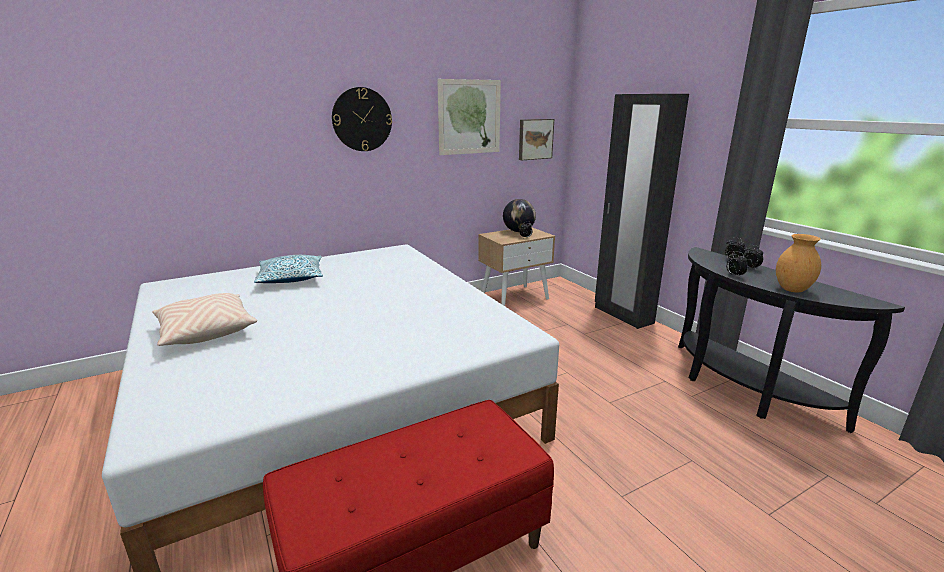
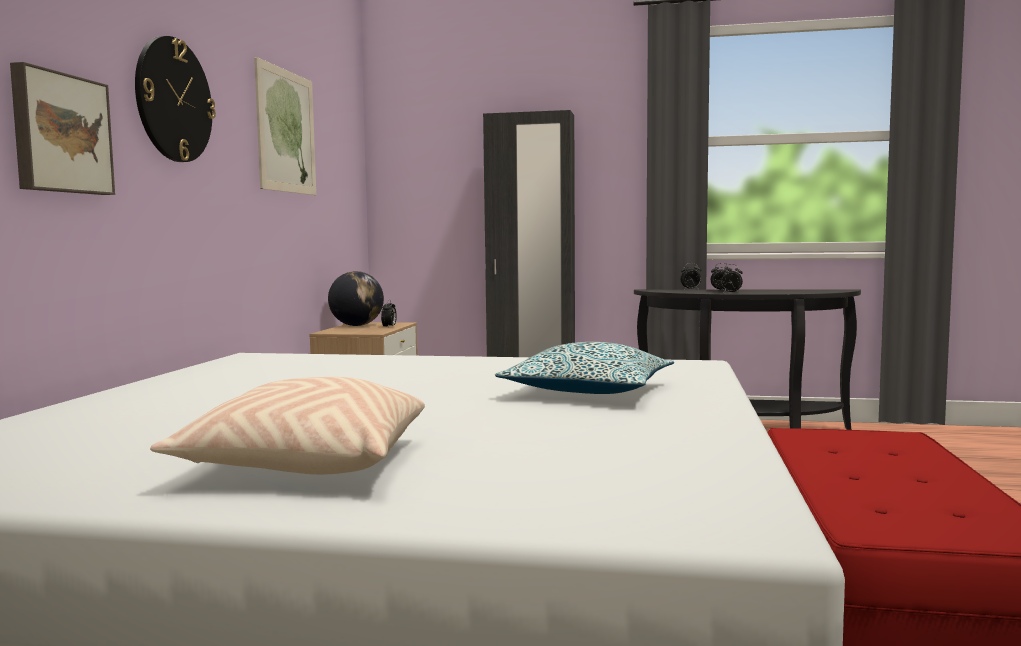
camera: 50 degrees left, 15 degrees down
pillow [254,255,323,283] -> pillow moved to [495,342,674,394]
picture [519,119,554,160] -> picture moved to [10,62,115,195]
brown vase [776,234,821,292] -> none

